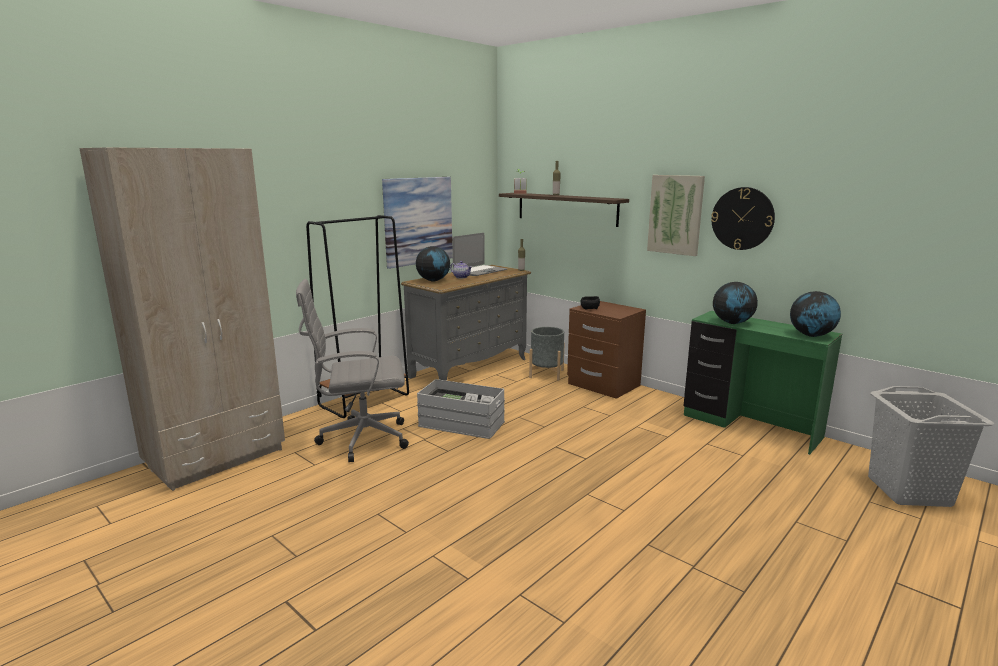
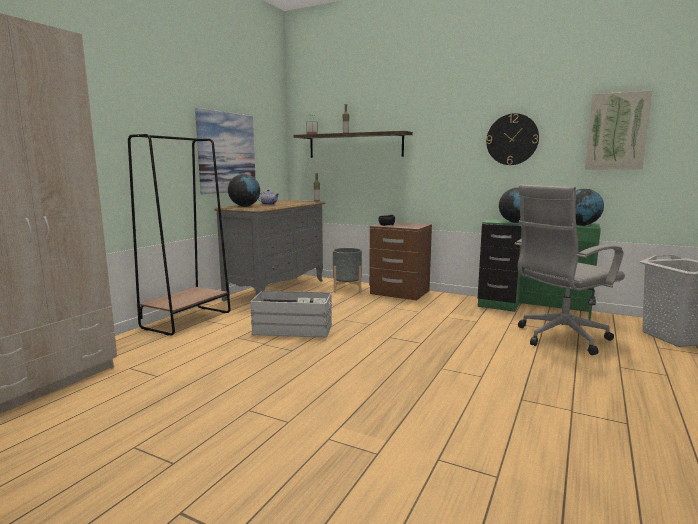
camera: 15 degrees left, 5 degrees down
grey office chair [296,279,409,462] -> grey office chair moved to [514,184,625,355]
laptop [452,233,507,276] -> none
picture [647,175,705,256] -> picture moved to [585,90,653,169]

